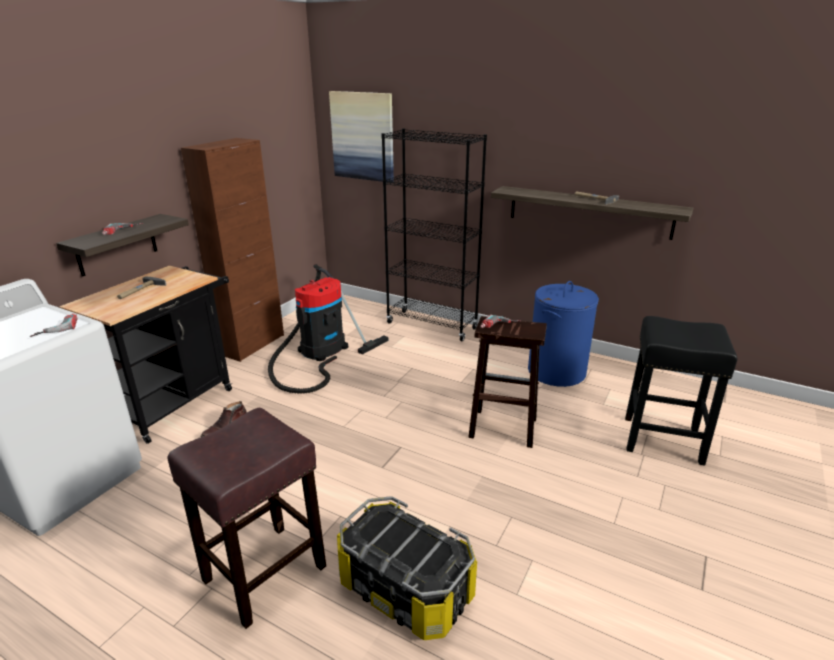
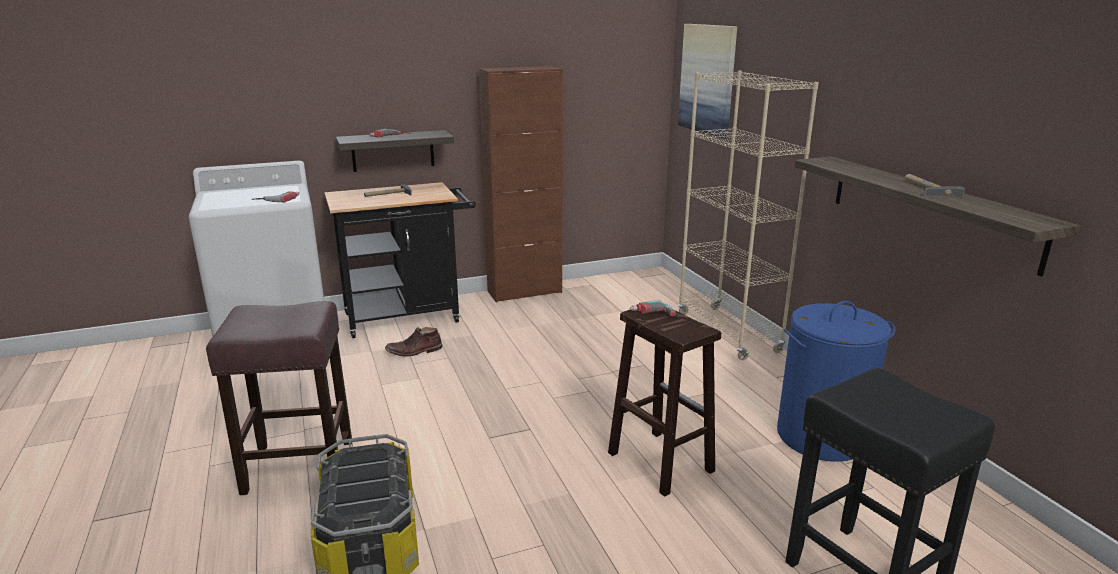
camera: 40 degrees right, 5 degrees down
vacuum cleaner [268,264,389,394] -> none
black bookcase [381,128,487,342] -> beige bookcase [678,71,819,360]

